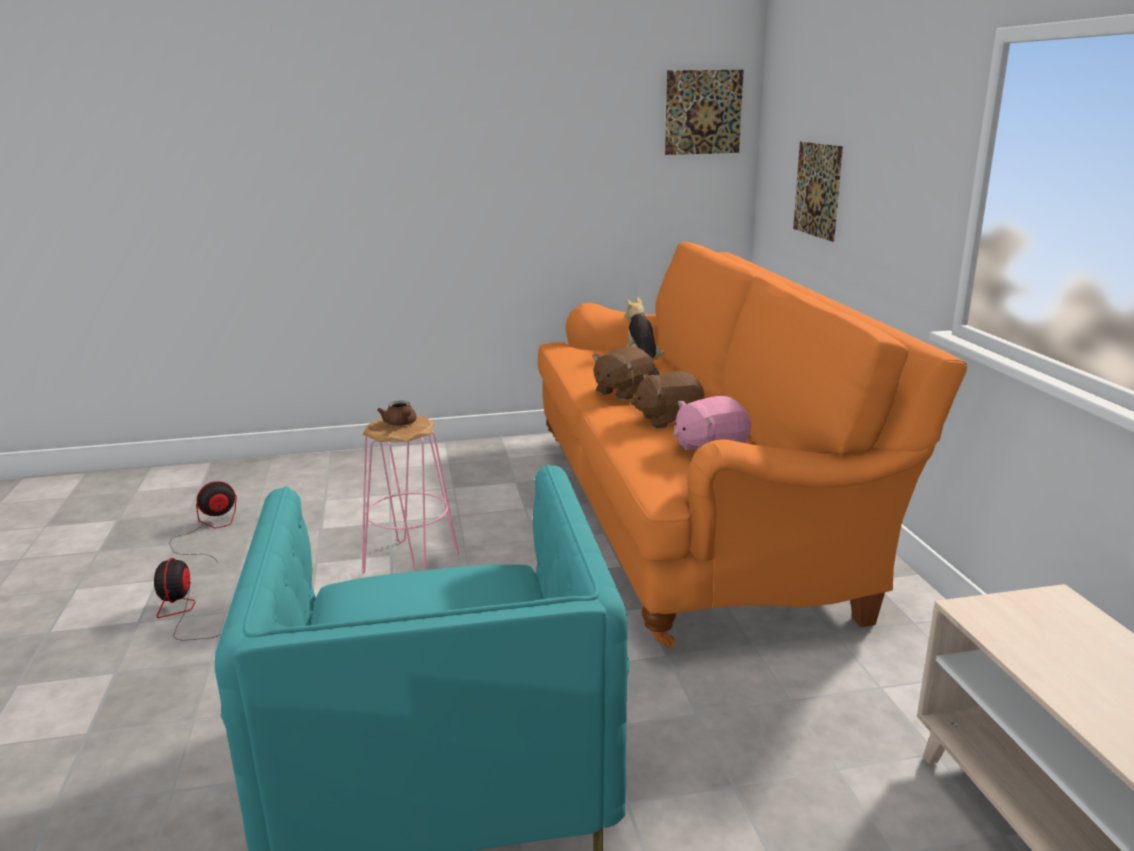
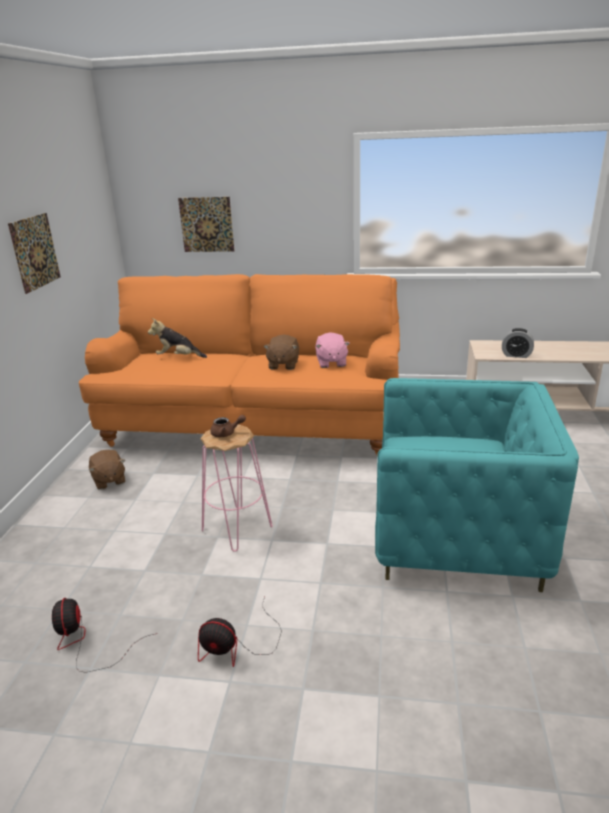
camera: 70 degrees left, 5 degrees up
brown plush toy [592,346,655,401] -> brown plush toy moved to [89,450,125,490]
picture [665,70,744,155] -> picture moved to [8,213,61,294]
none -> alarm clock [502,328,534,358]

